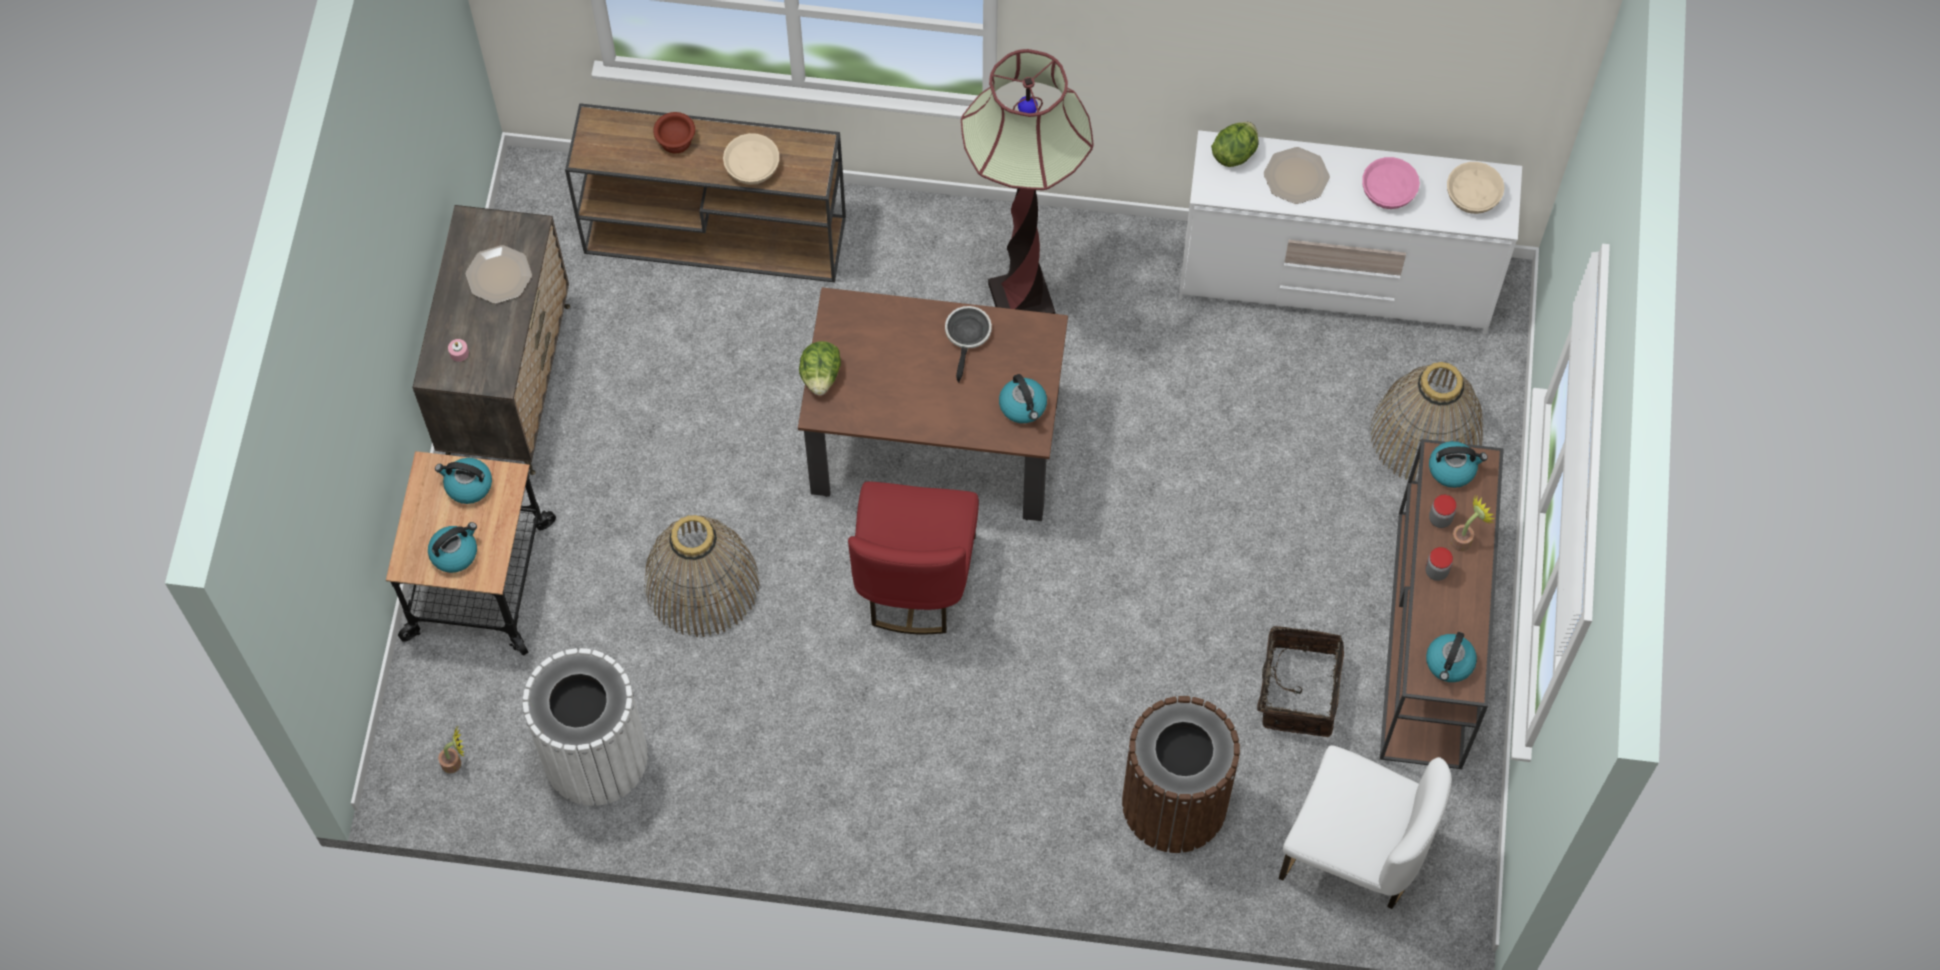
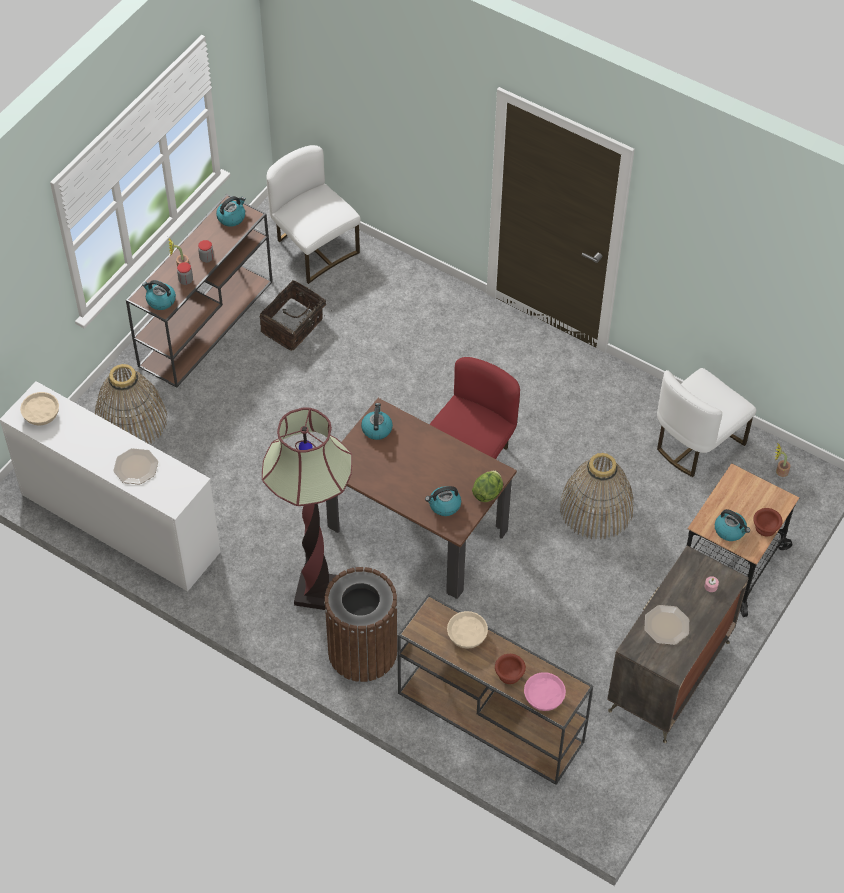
camera: 155 degrees left, 10 degrees down
kettle [428,522,477,573] -> kettle moved to [425,486,461,516]
white trash can [523,648,648,806] -> white chair [657,368,756,477]
frying pan [945,306,992,383] -> none
brown trash can [1122,696,1240,853] -> brown trash can moved to [324,567,398,682]
lettuce [1211,122,1259,167] -> none
pink bowl [1362,157,1420,209] -> pink bowl moved to [524,672,566,711]
none -> brown bowl [753,508,783,537]

